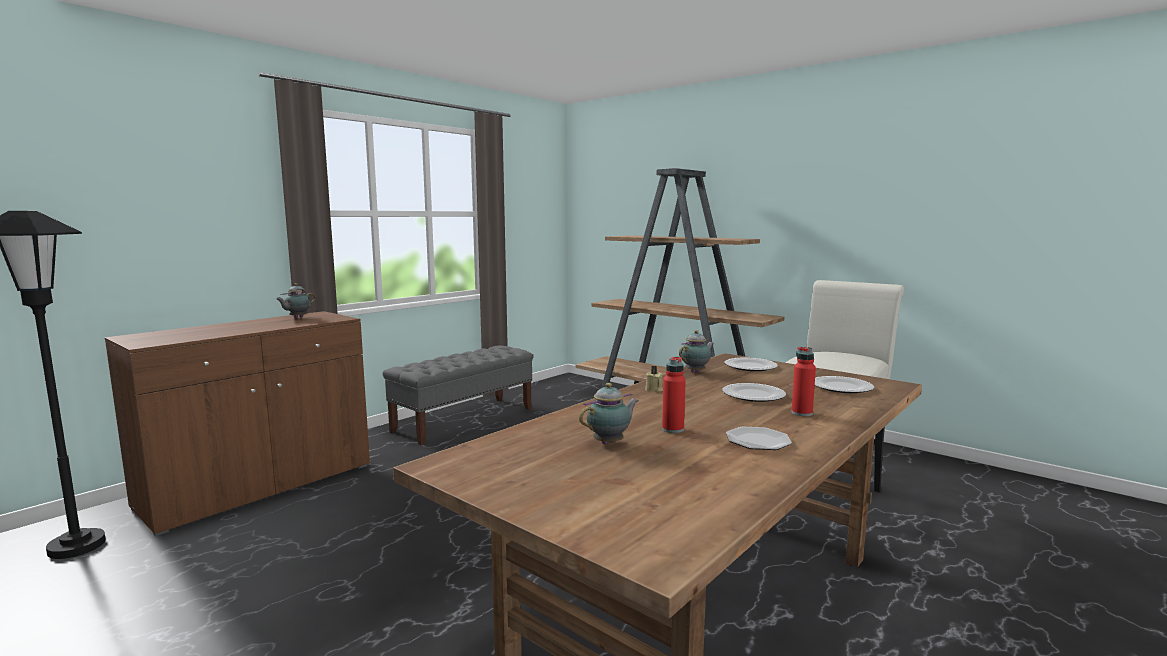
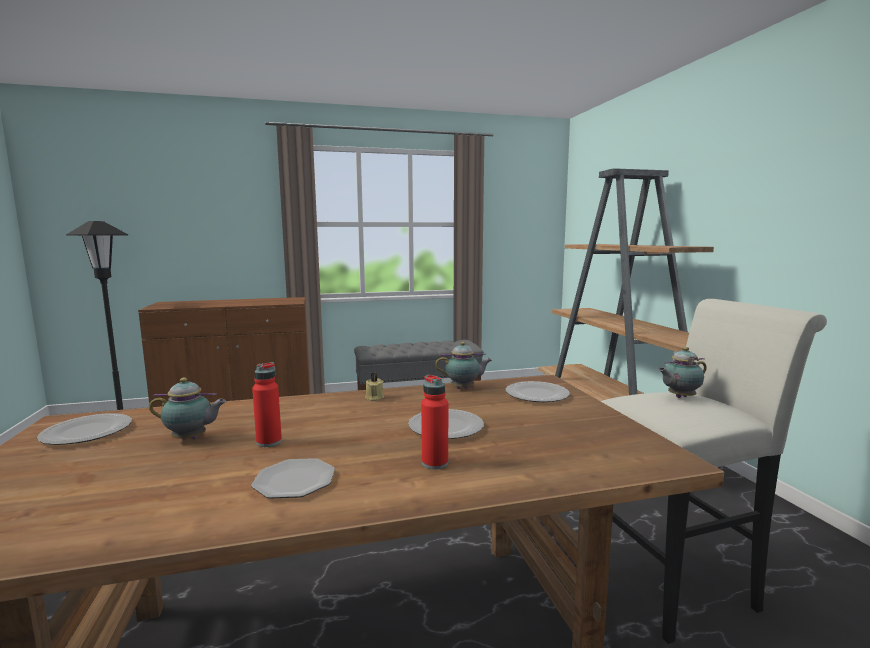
camera: 35 degrees right, 0 degrees up
teapot [276,283,316,318] -> teapot moved to [658,347,707,398]
plate [815,376,874,393] -> plate moved to [37,413,132,445]

